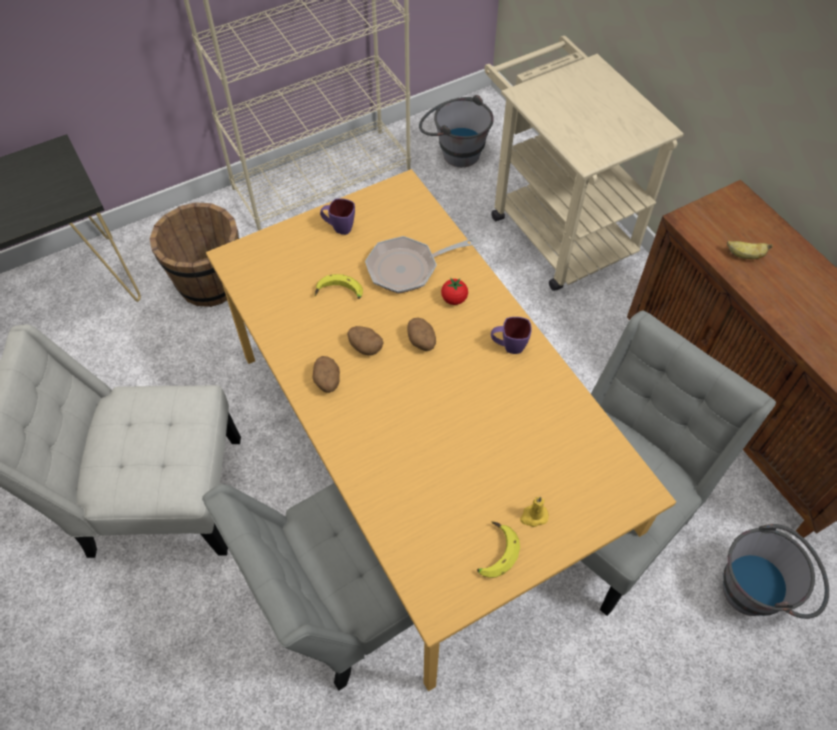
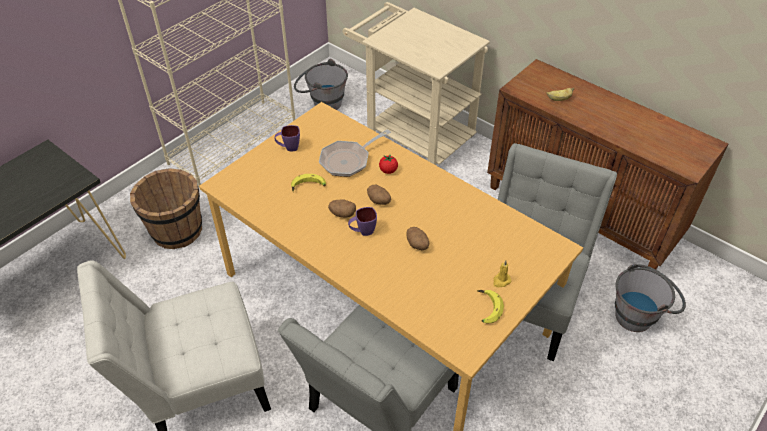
camera: 20 degrees left, 10 degrees down
potato [312,356,340,393] -> potato moved to [406,227,429,250]
purple mug [491,317,532,354] -> purple mug moved to [348,207,377,236]

